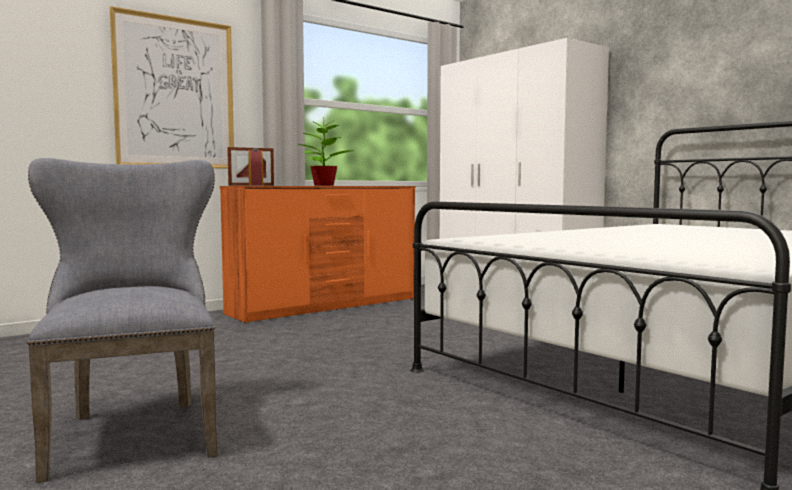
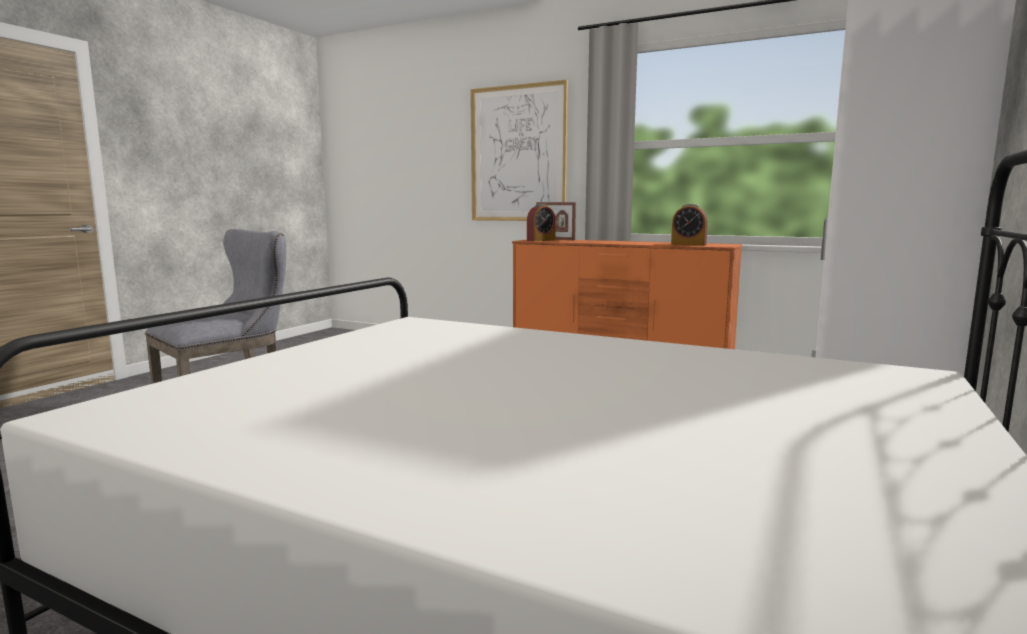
camera: 65 degrees right, 5 degrees up
potted plant [297,117,354,186] -> none
none -> alarm clock [671,204,708,246]

